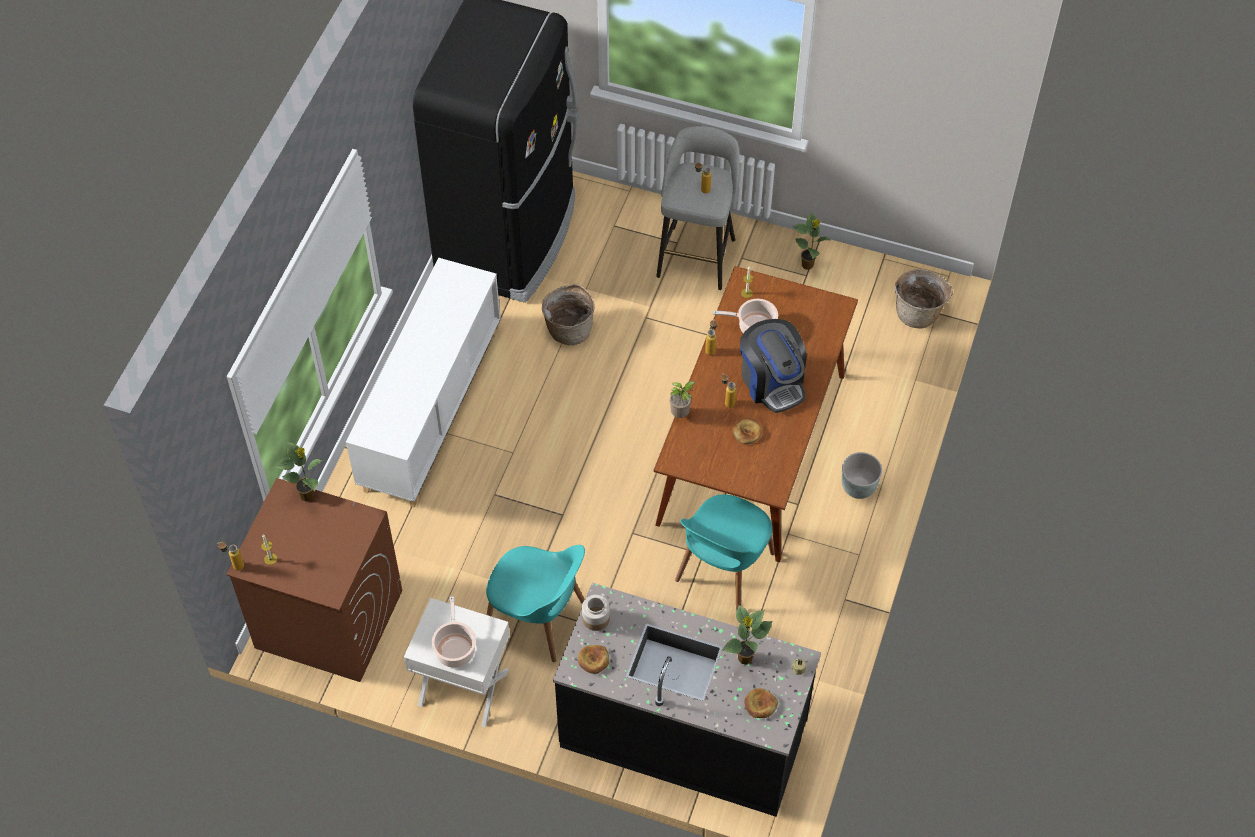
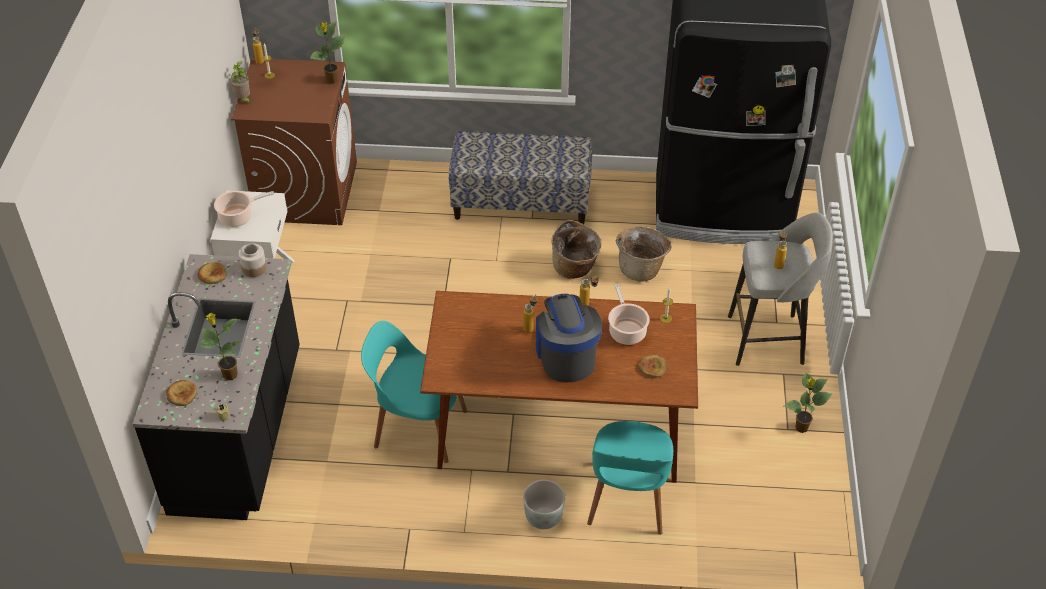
camera: 75 degrees right, 10 degrees down
white cabinet [346,258,501,508] -> bench [449,131,592,224]
turquoise chair [486,545,585,662] -> turquoise chair moved to [587,421,673,535]
potted plant [670,381,696,418] -> potted plant moved to [230,61,250,103]
bread [733,418,762,445] -> bread moved to [638,354,669,378]
coffee machine [740,319,807,413] -> coffee machine turned 120 degrees clockwise [536,294,602,382]
basket [894,269,953,329] -> basket moved to [551,220,602,279]

